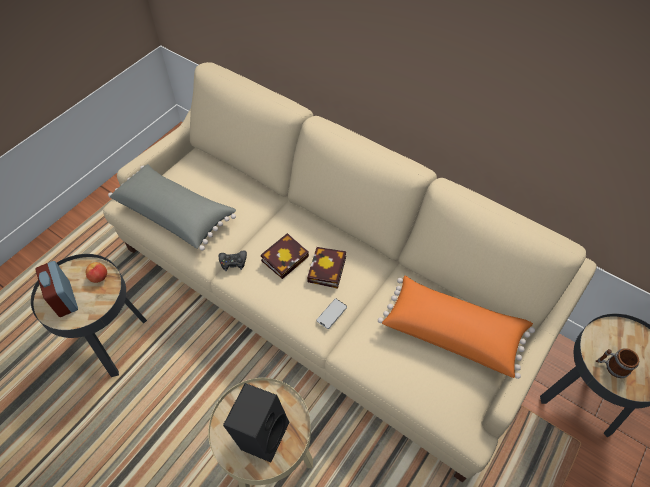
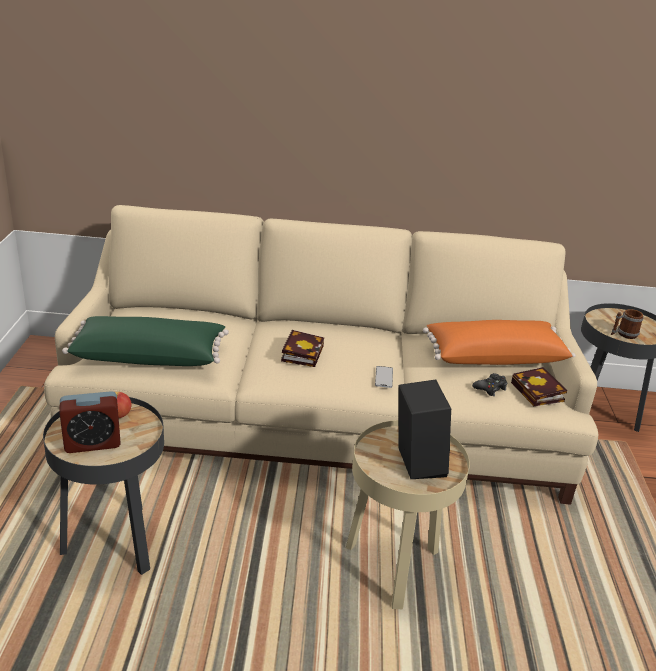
camera: 35 degrees left, 25 degrees down
alarm clock [35,261,78,317] -> alarm clock turned 45 degrees counterclockwise [59,391,121,453]
grey pillow [108,164,236,251] -> green pillow [62,316,229,366]
black game controller [219,251,247,271] -> black game controller moved to [472,373,507,396]
book [307,247,346,289] -> book moved to [511,367,567,406]

